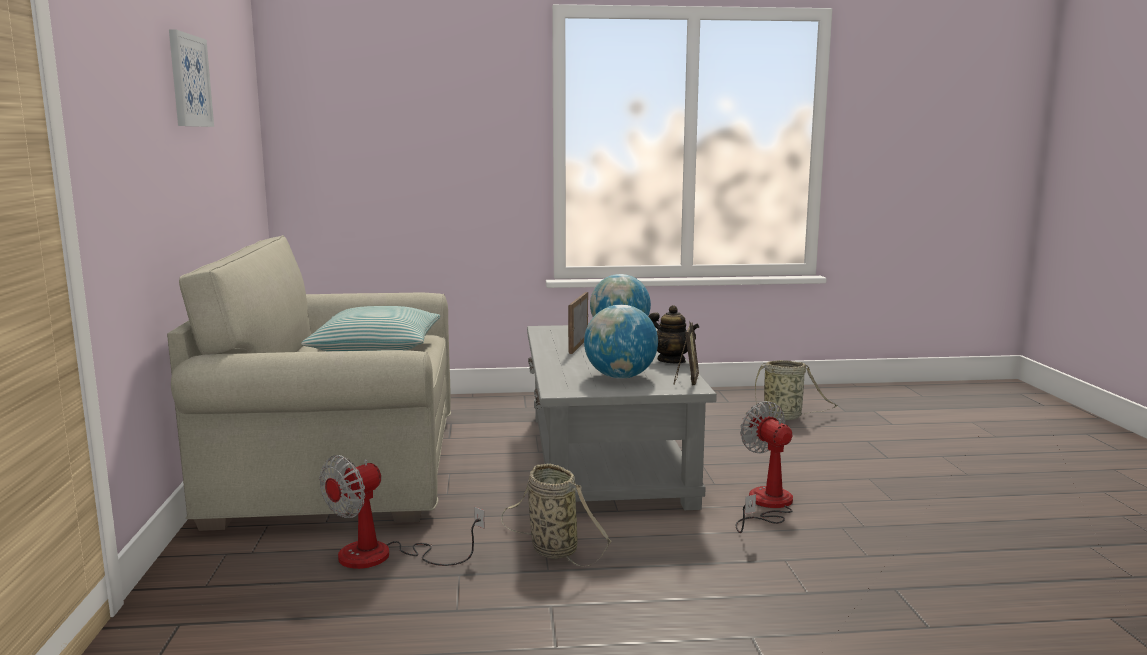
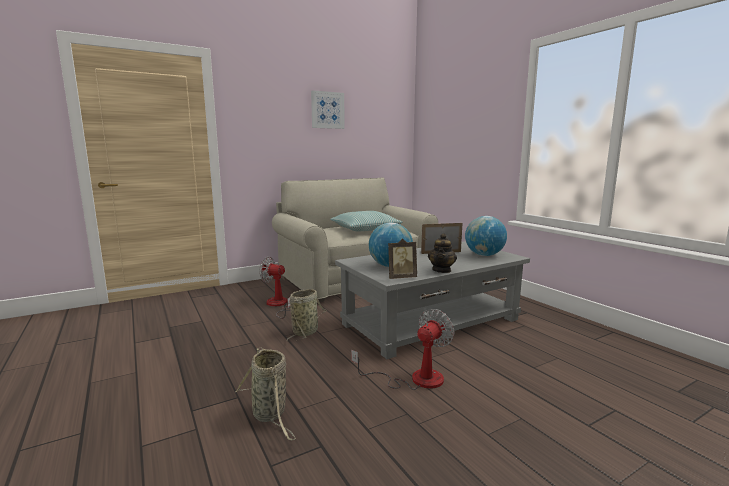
camera: 65 degrees right, 0 degrees up
basket [744,360,838,420] -> basket moved to [235,348,296,440]

